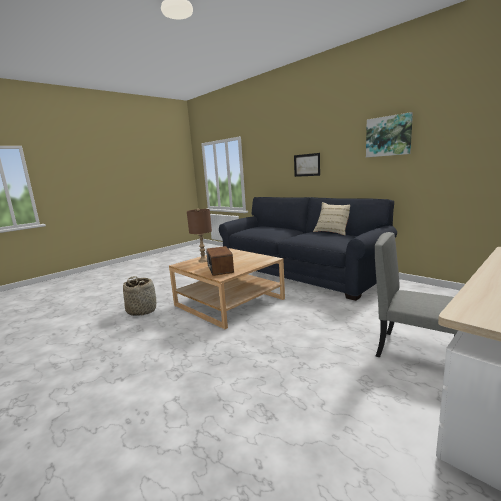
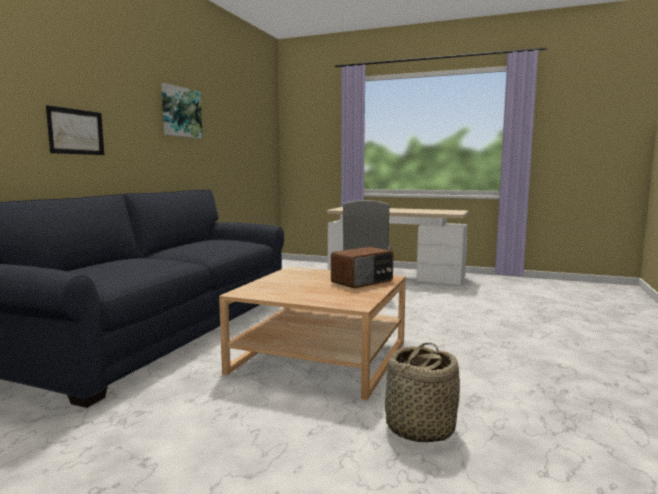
camera: 115 degrees left, 5 degrees down
brown table lamp [187,208,212,262] -> none
beige pillow [313,202,350,235] -> none

